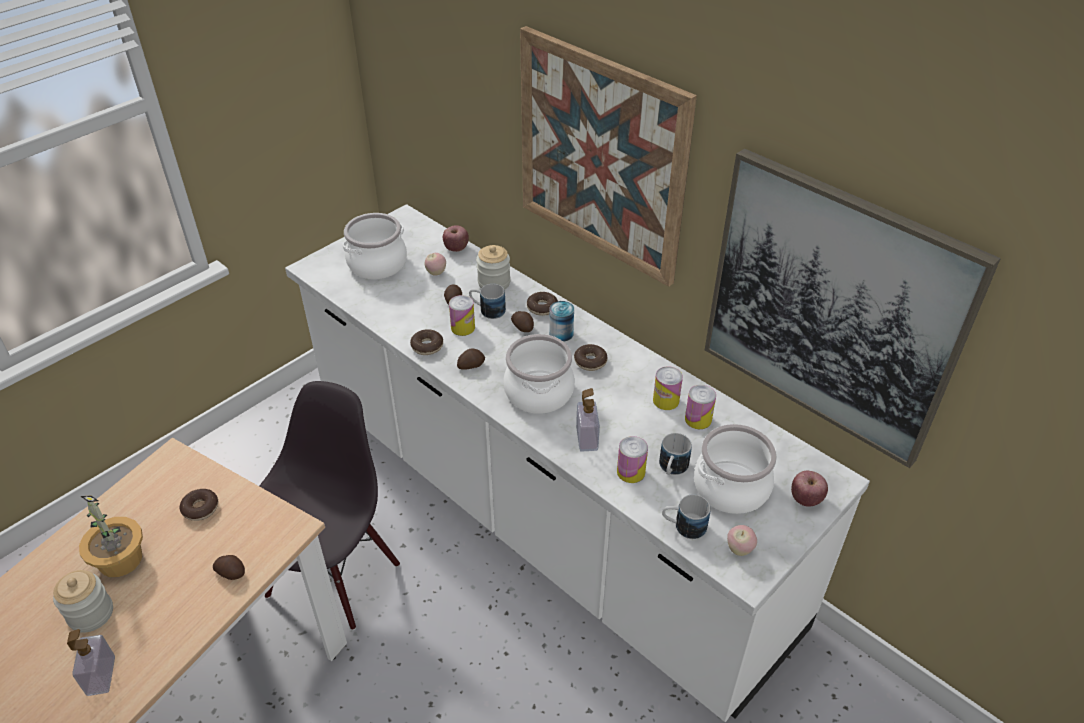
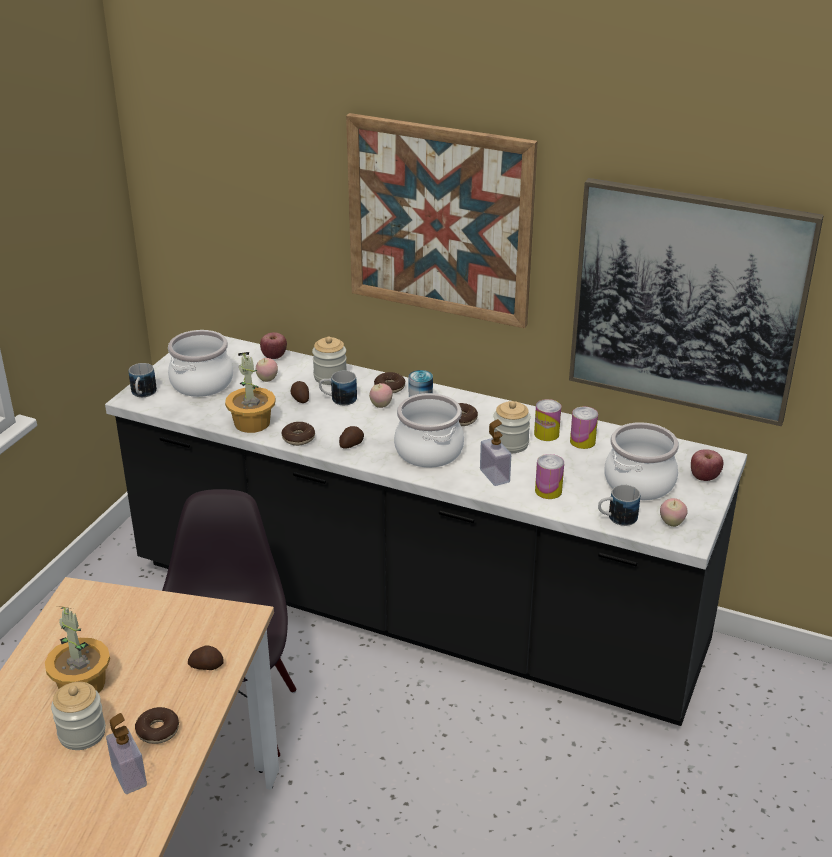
camera: 20 degrees left, 10 degrees down
donut [179,489,218,521] -> donut moved to [135,707,179,744]
white counter [285,204,870,722] -> black counter [105,336,747,726]
can [449,295,475,336] -> none
potato [511,311,534,332] -> apple [369,383,393,408]
mug [659,433,692,475] -> mug moved to [129,363,157,397]
none -> potted plant [225,352,276,433]
none -> jar [493,401,531,453]

